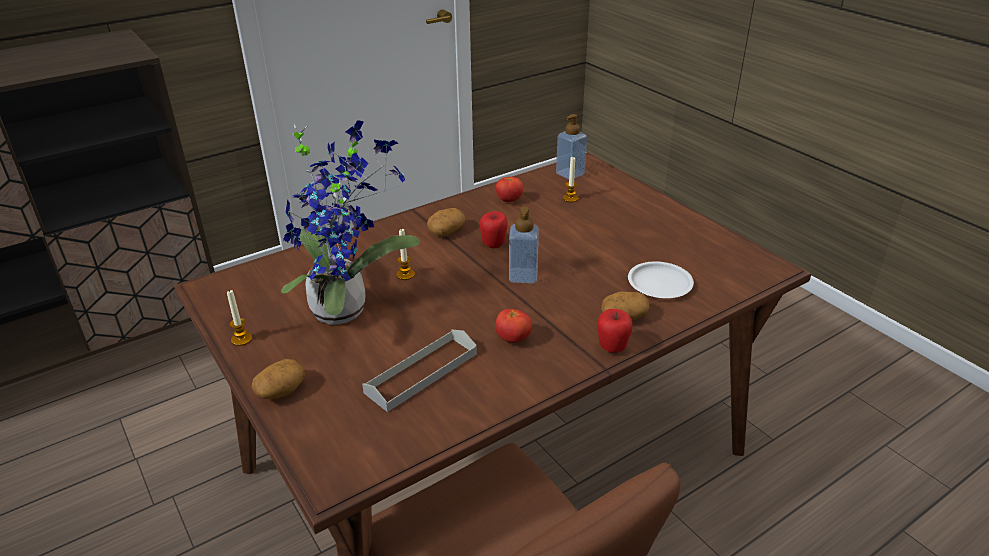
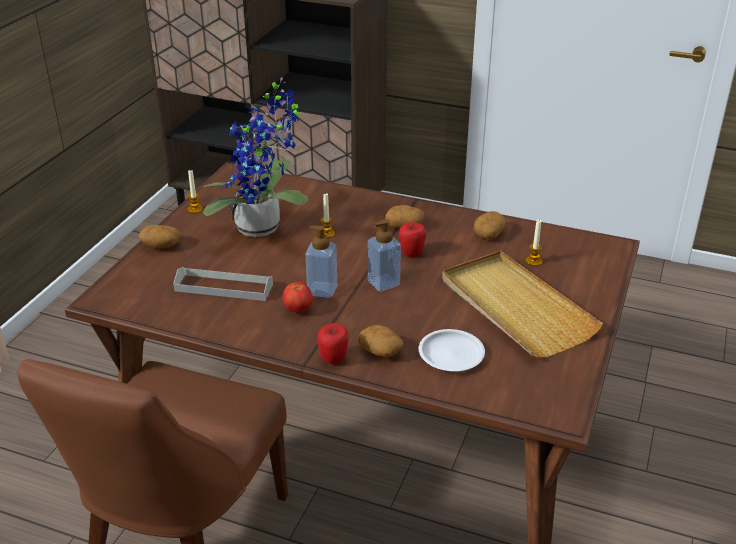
camera: 55 degrees right, 0 degrees up
tomato [496,177,523,202] -> potato [473,211,506,240]
soap dispenser [556,114,587,179] -> soap dispenser moved to [305,226,337,298]
none -> beige tray [442,251,604,358]

